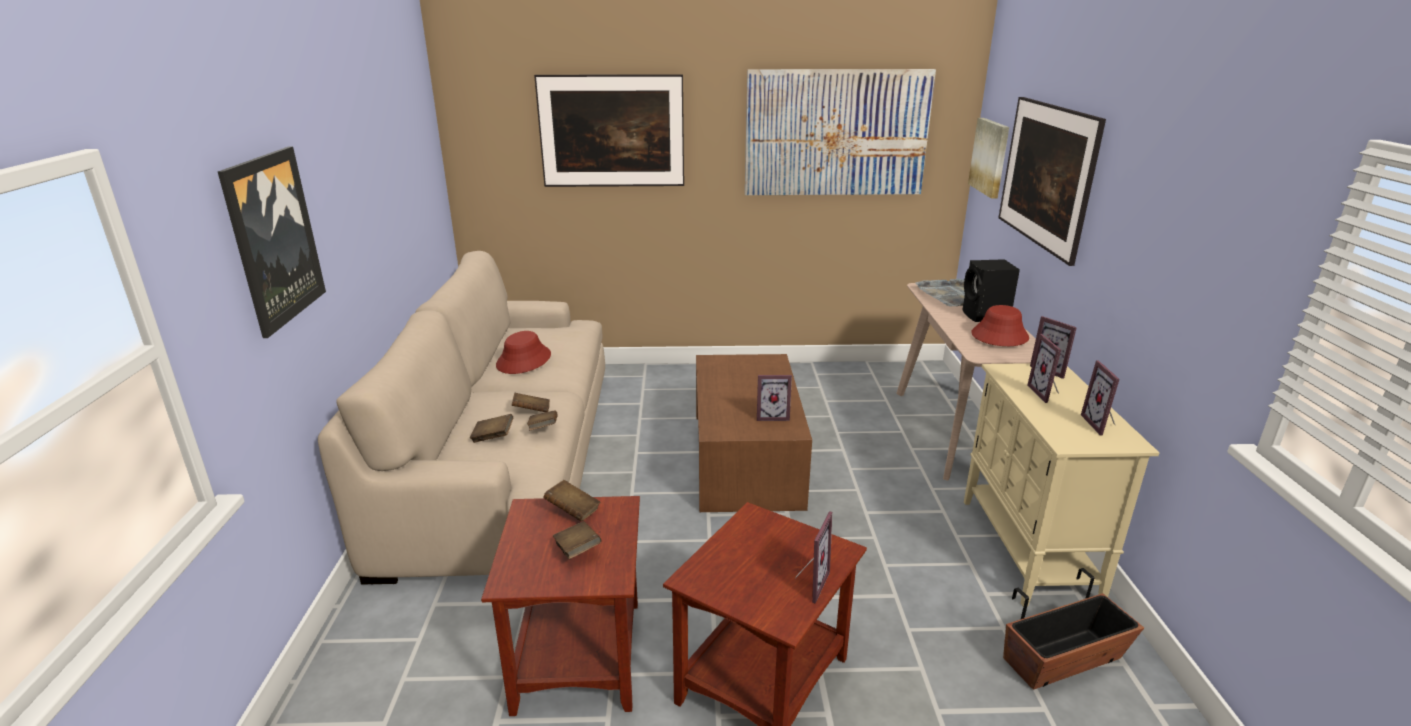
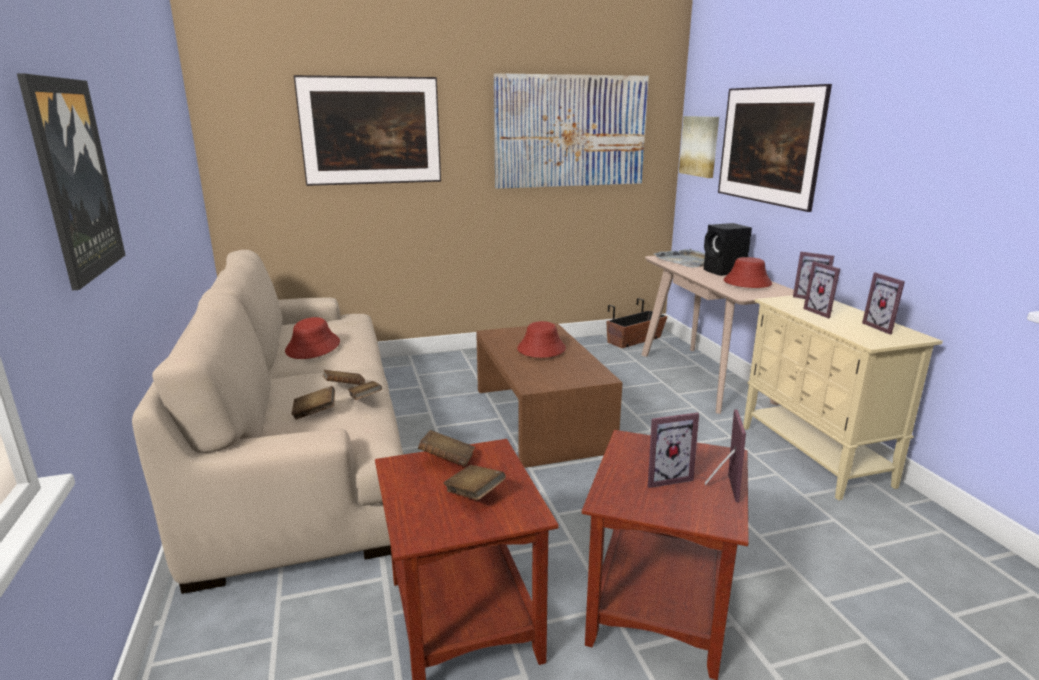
camera: 15 degrees left, 5 degrees down
picture frame [757,375,792,421] -> picture frame moved to [648,412,699,488]
planter [1003,568,1144,690] -> planter moved to [606,298,667,348]
none -> red hat [517,321,566,358]

